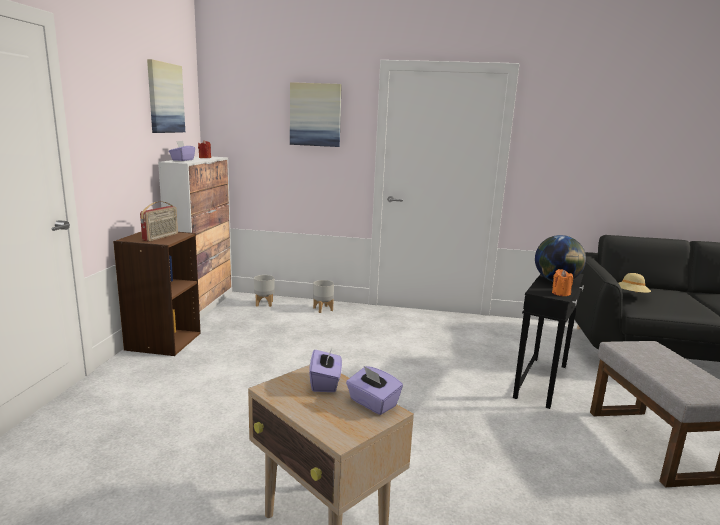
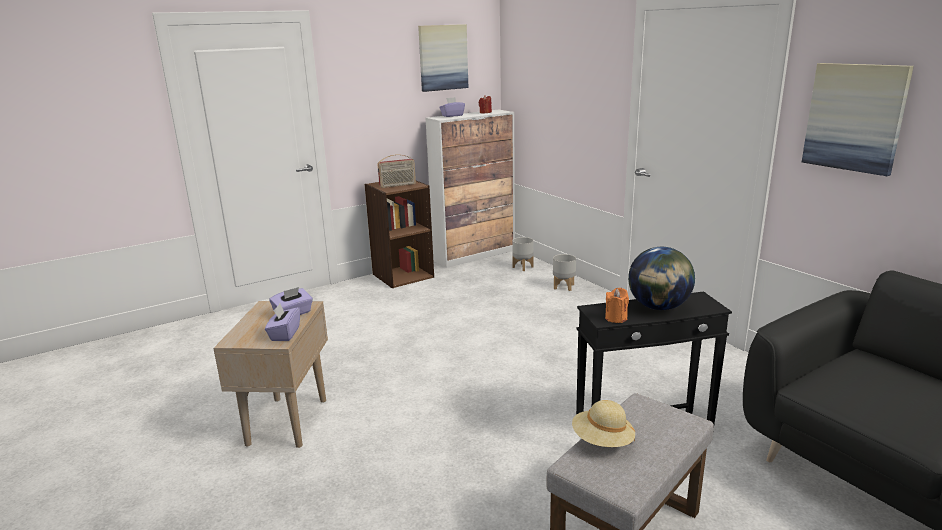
camera: 50 degrees right, 5 degrees up
picture [290,82,342,147] -> picture moved to [802,63,914,176]
beige hat [618,273,651,293] -> beige hat moved to [572,400,635,447]

